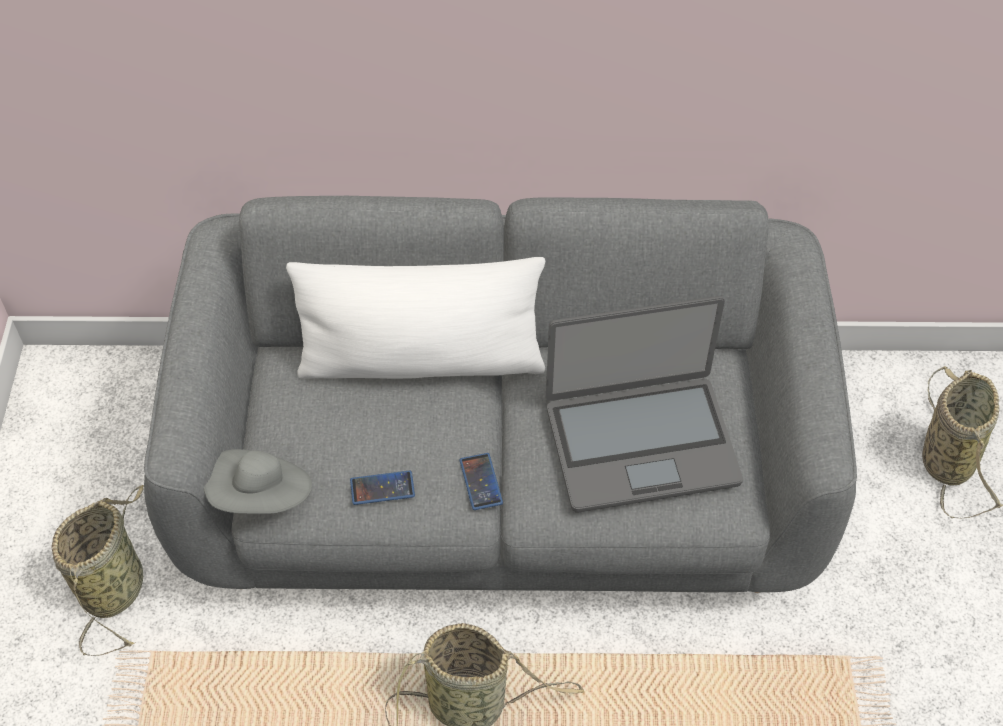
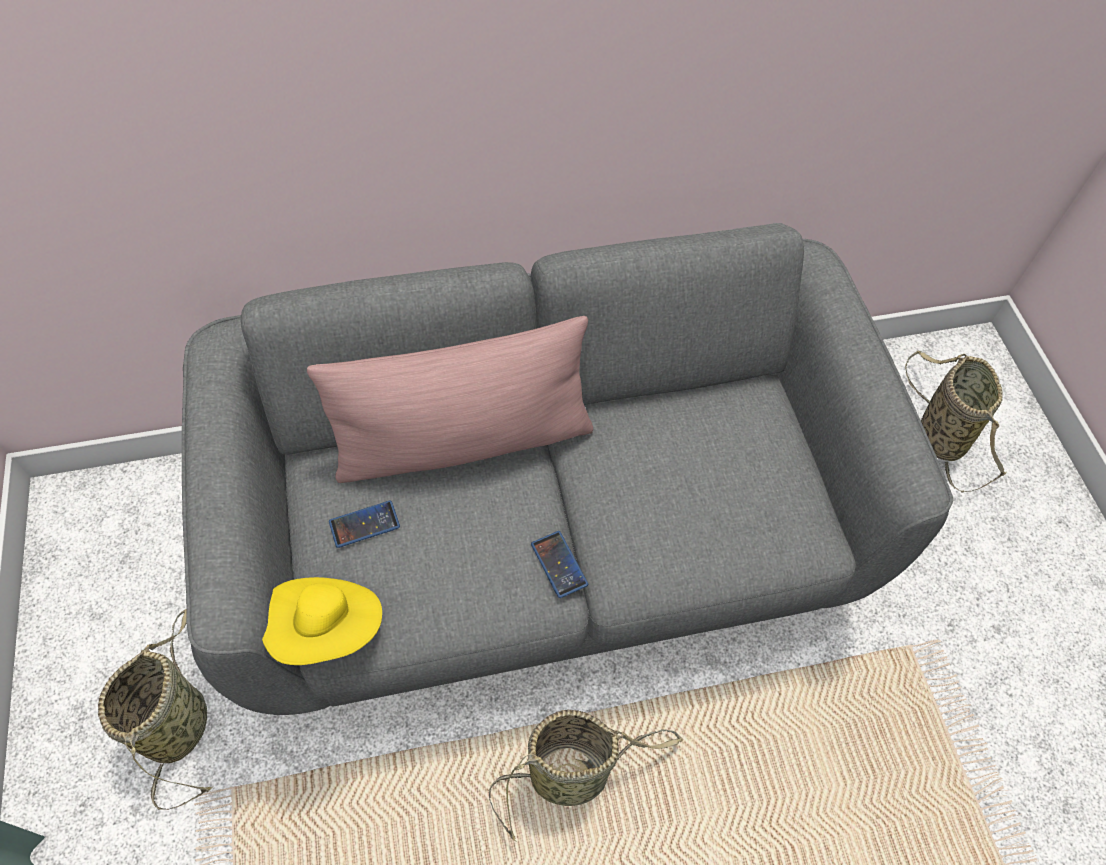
camera: 15 degrees left, 5 degrees up
grey hat [204,449,312,514] -> yellow hat [262,577,382,665]
white pillow [286,257,545,379] -> pink pillow [307,316,593,483]
phone [350,471,415,505] -> phone moved to [329,501,400,548]
laptop [546,296,743,512] -> none

